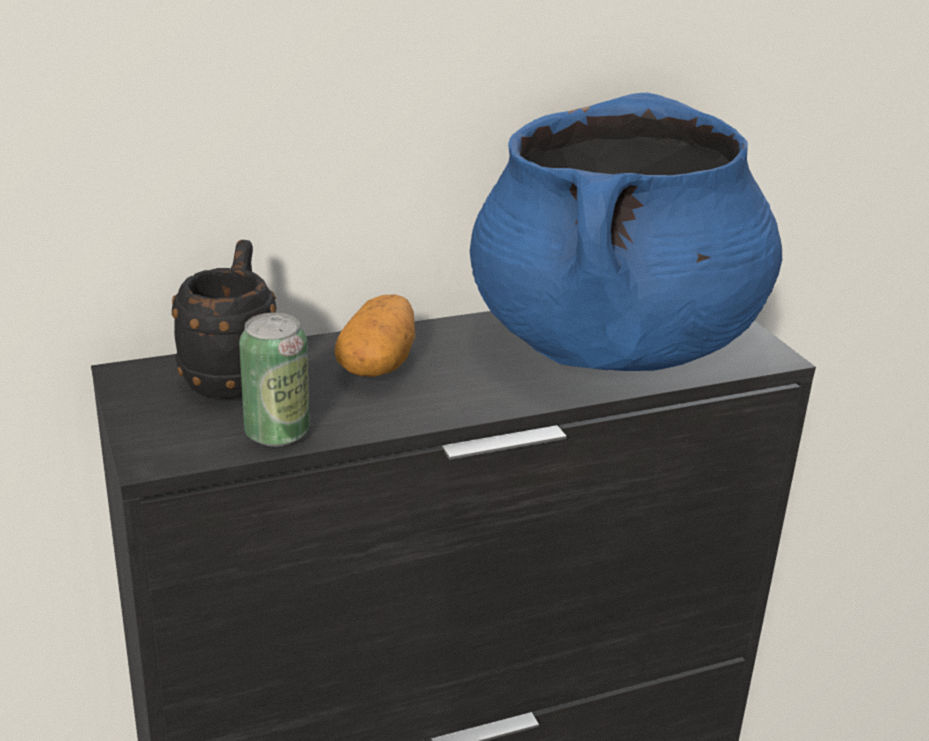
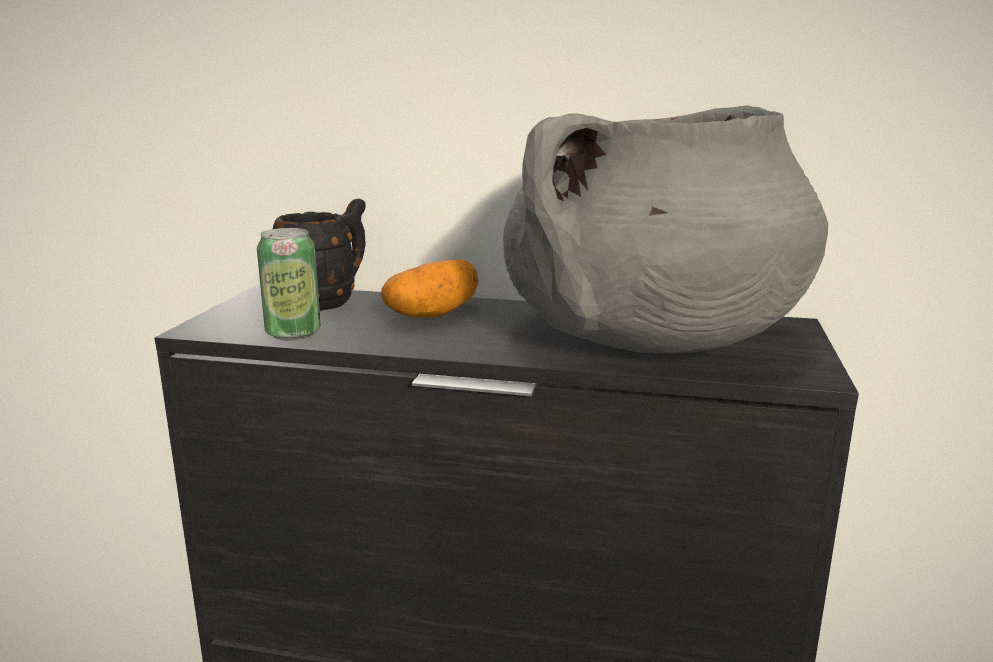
camera: 35 degrees right, 10 degrees down
blue cooking pot [470,93,782,371] -> grey cooking pot [503,105,828,354]

